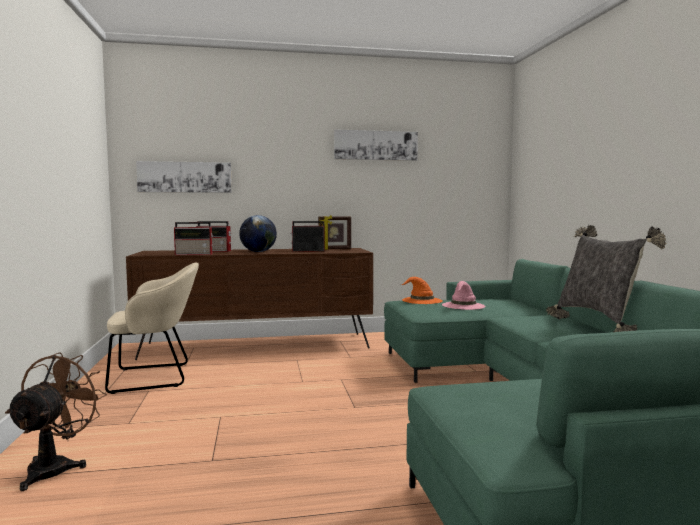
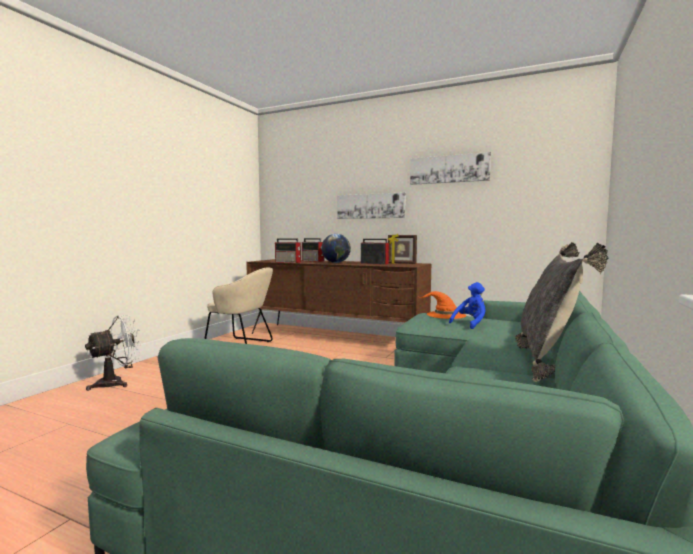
camera: 35 degrees right, 0 degrees up
brown fan [5,352,107,491] -> white fan [85,315,142,391]
picture [136,161,232,193] -> picture moved to [337,192,406,219]
pink hat [442,281,486,310] -> blue plush toy [449,282,486,329]

